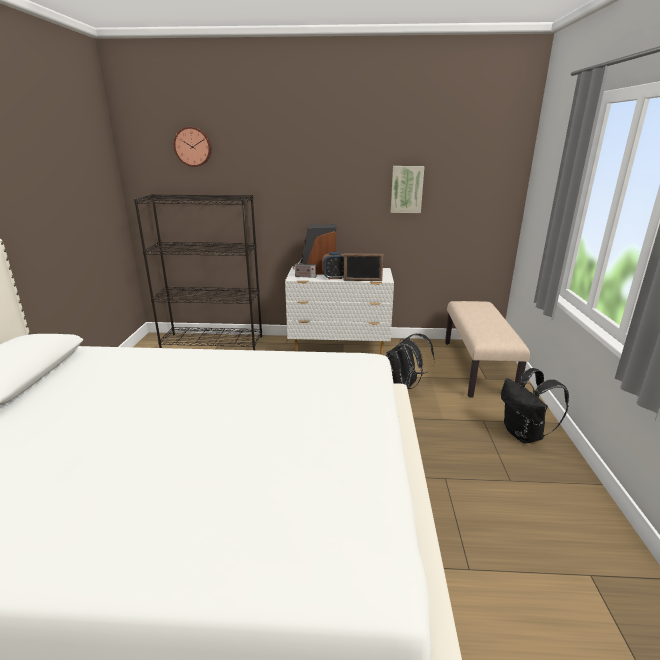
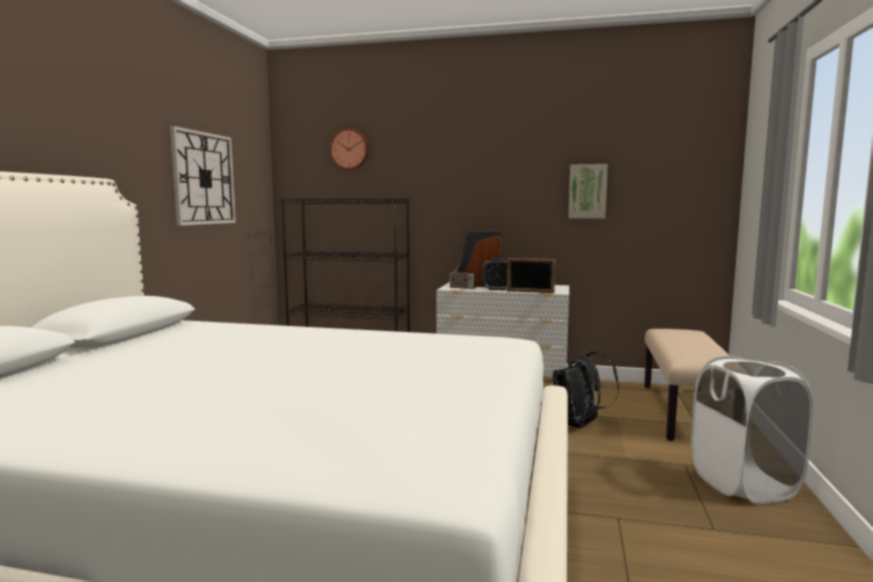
camera: 10 degrees right, 15 degrees down
black backpack [501,368,569,444] -> white laundry basket [691,356,813,504]
none -> wall clock [170,126,236,226]

